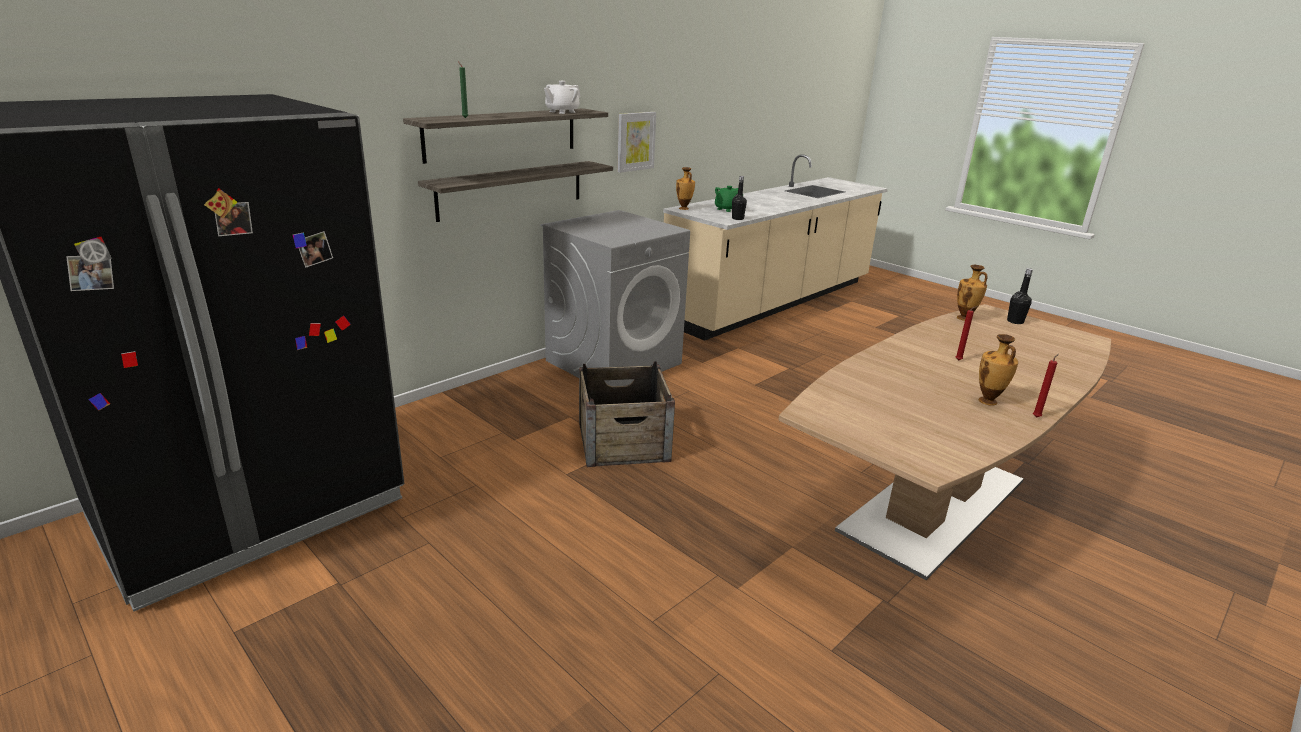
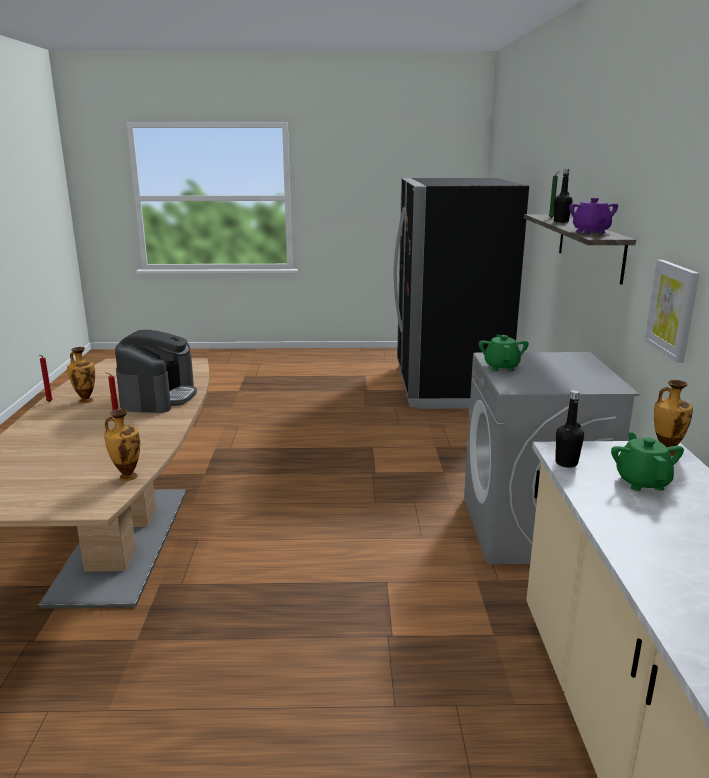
camera: 135 degrees right, 5 degrees down
shelf [418,161,613,222] -> none
white teapot [544,81,581,114] -> purple teapot [569,197,618,234]
crate [579,361,675,467] -> none
black bottle [1007,268,1033,324] -> black bottle moved to [554,169,573,223]
none -> coffee machine [115,330,197,413]
none -> green teapot [478,335,529,371]

